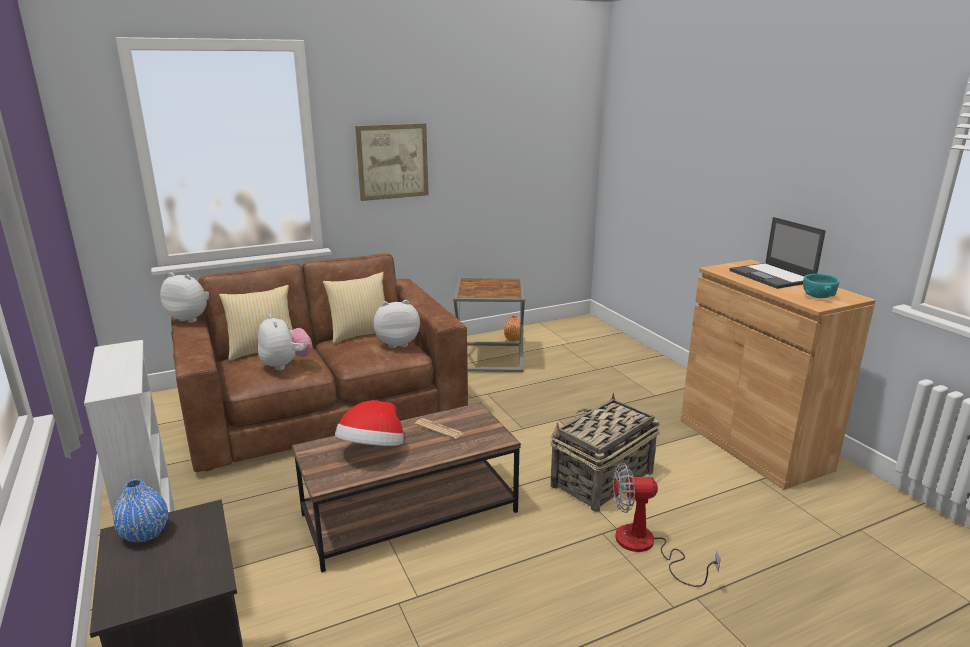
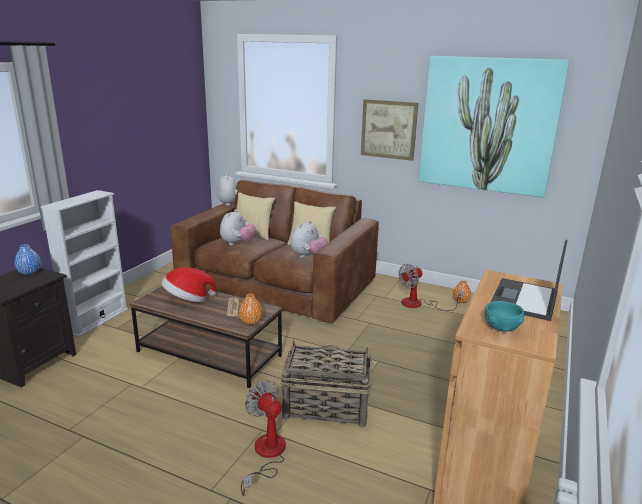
camera: 50 degrees right, 0 degrees up
plush toy [373,300,420,348] -> plush toy turned 90 degrees clockwise [291,221,328,258]
grey side table [453,277,525,372] -> fan [398,264,463,311]
none -> orange vase [239,294,263,325]
none -> picture [418,56,570,197]

